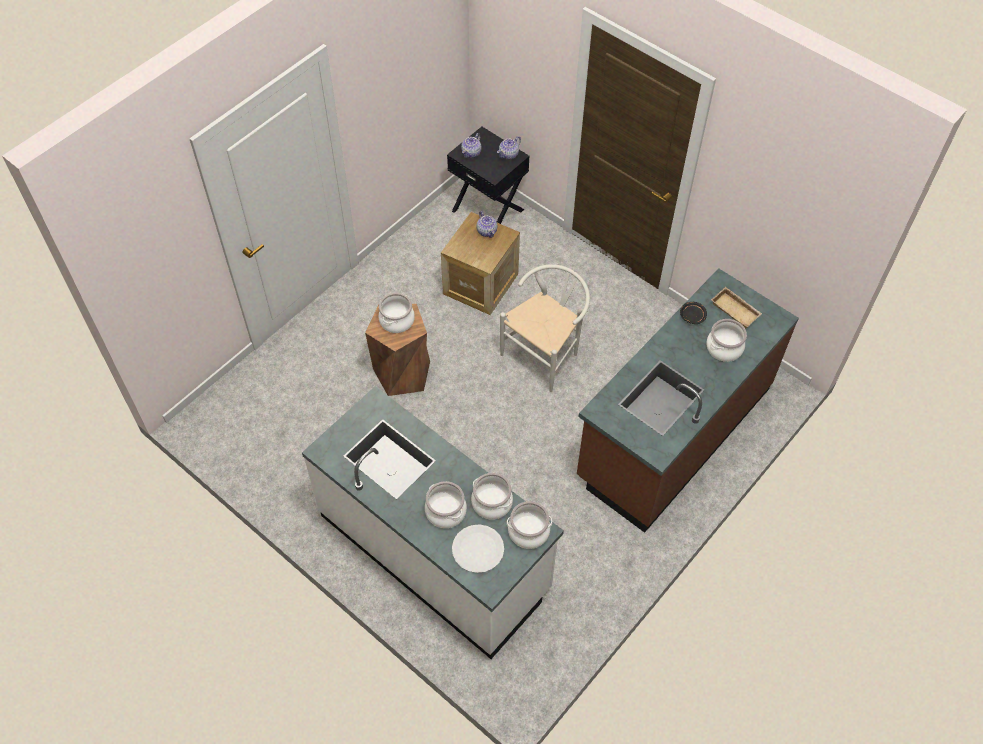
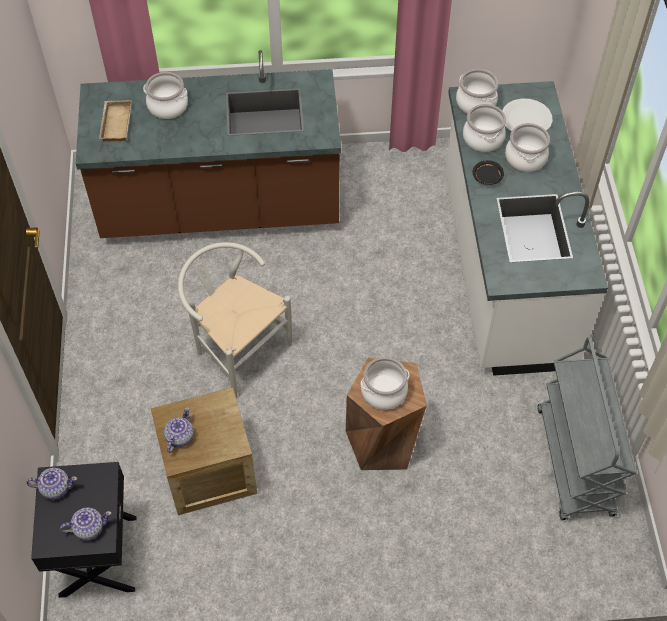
camera: 135 degrees left, 0 degrees up
white chair [500,264,590,392] -> white chair turned 45 degrees clockwise [178,242,292,398]
black plate [680,302,707,324] -> black plate moved to [473,160,504,185]
none -> grey cart [537,337,637,520]

